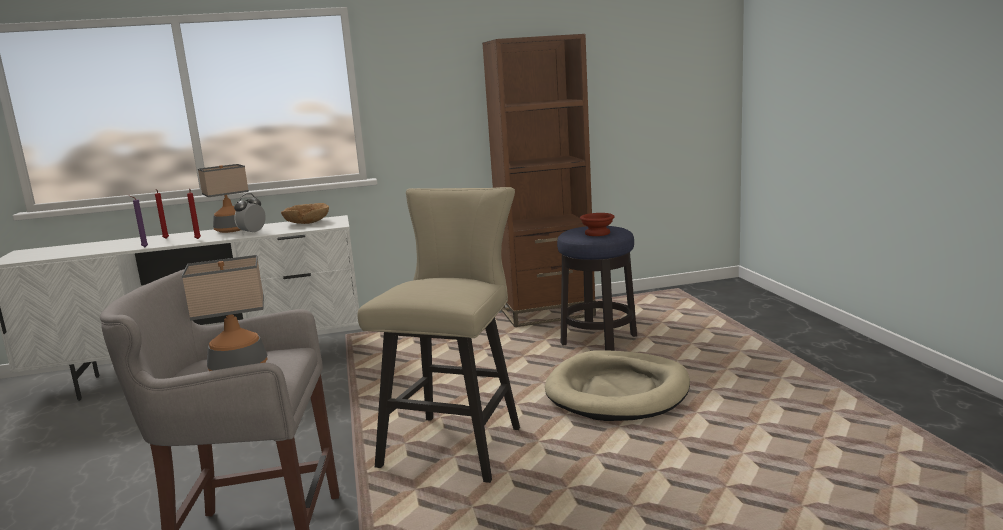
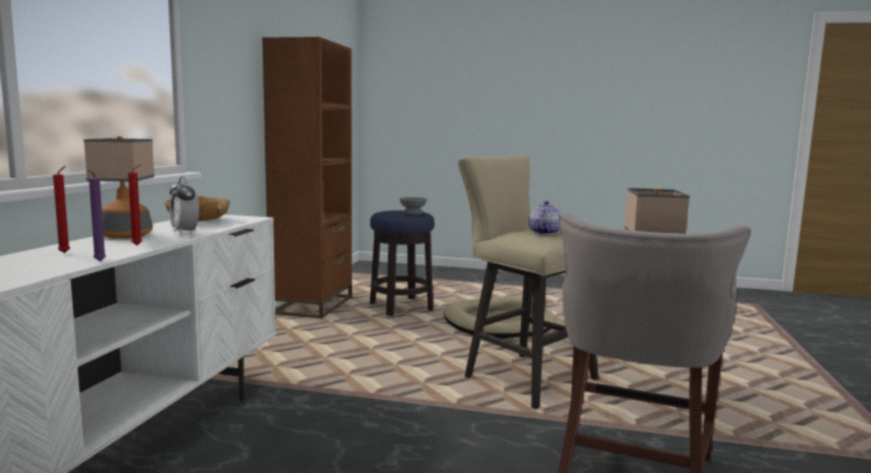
camera: 65 degrees left, 5 degrees down
brown bowl [580,213,614,236] -> grey bowl [399,197,427,215]
none -> teapot [528,201,561,235]

